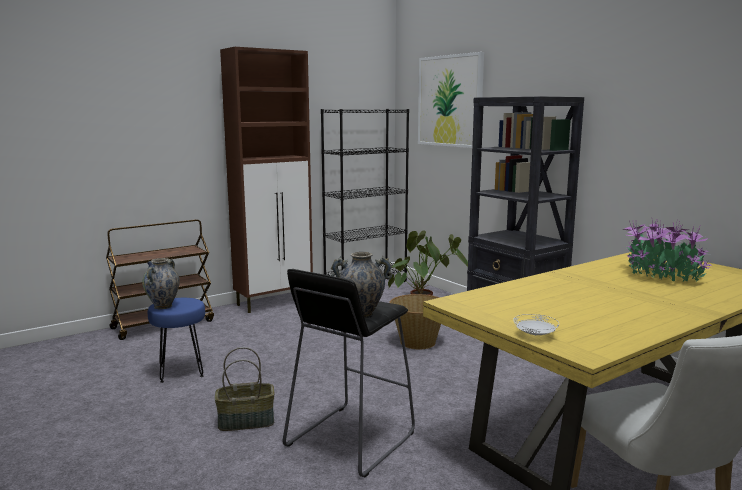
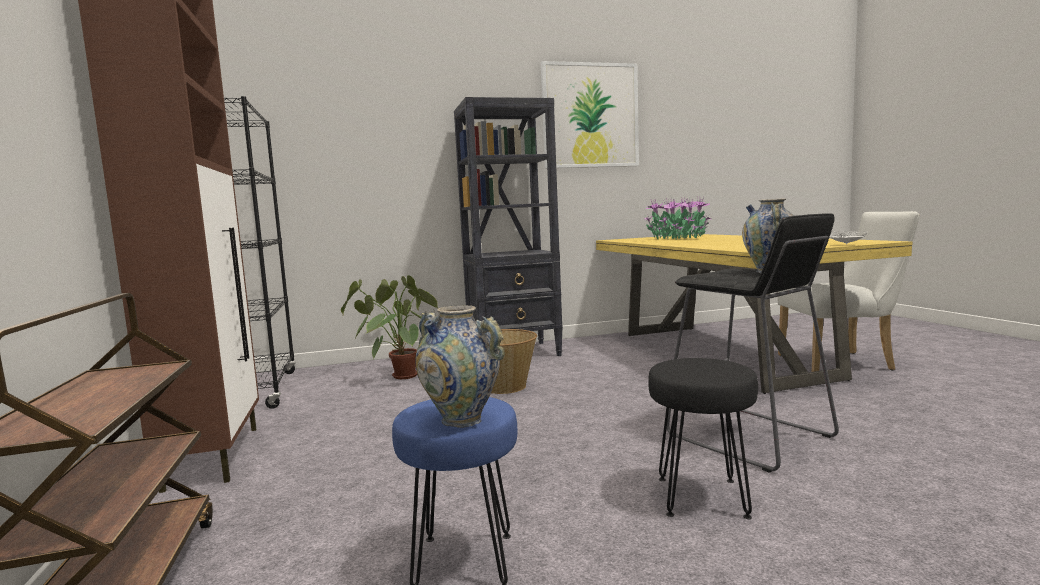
camera: 70 degrees left, 5 degrees down
basket [215,347,274,431] -> black stool [648,358,758,519]
picture [418,52,484,148] -> picture moved to [541,61,639,168]

